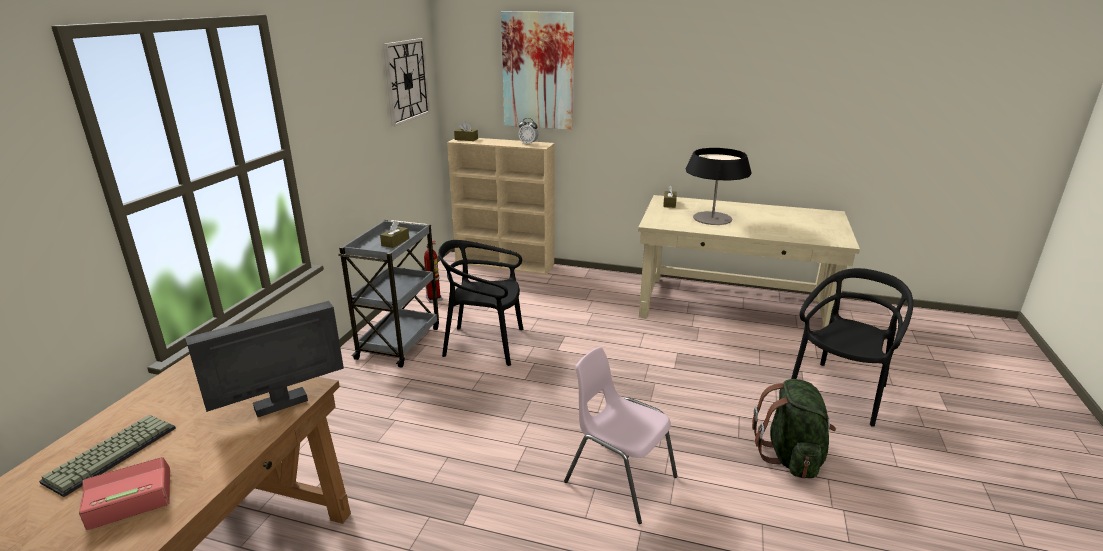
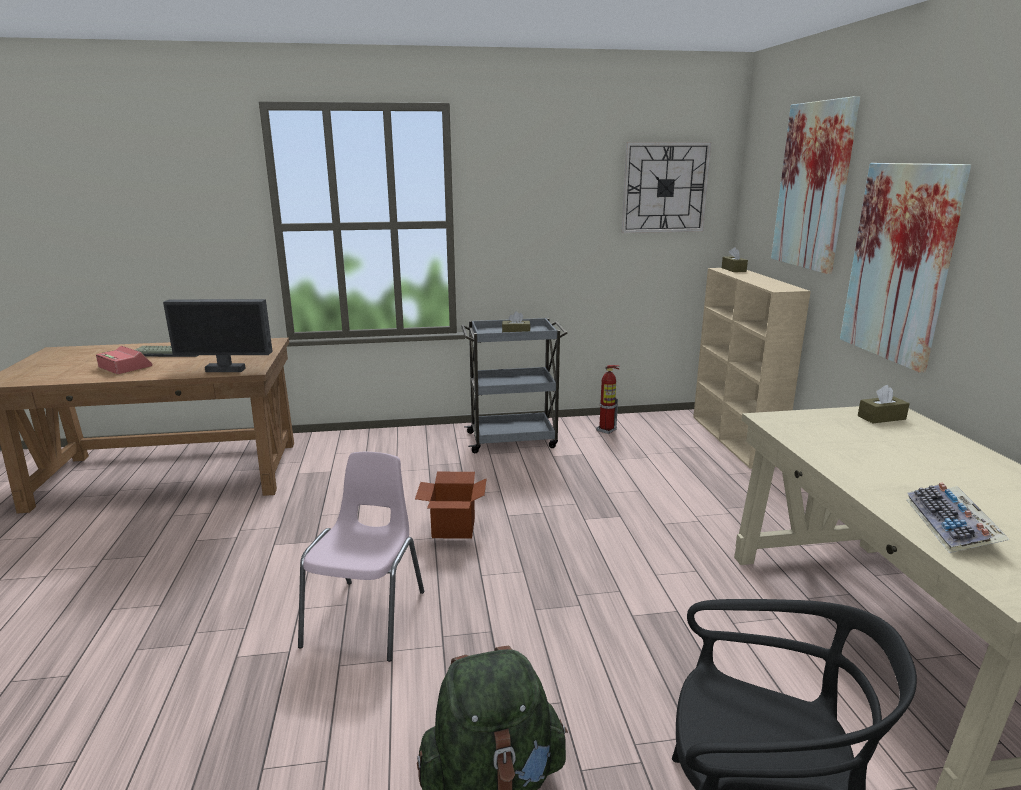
camera: 65 degrees right, 5 degrees down
monitor [185,301,344,417] -> monitor turned 150 degrees clockwise [163,299,273,372]
black chair [438,240,523,366] -> none
alarm clock [519,118,538,145] -> none
table lamp [686,148,752,225] -> none
none -> cardboard box [415,472,487,539]
none -> picture [840,163,971,373]
none -> keyboard [907,483,1009,553]

